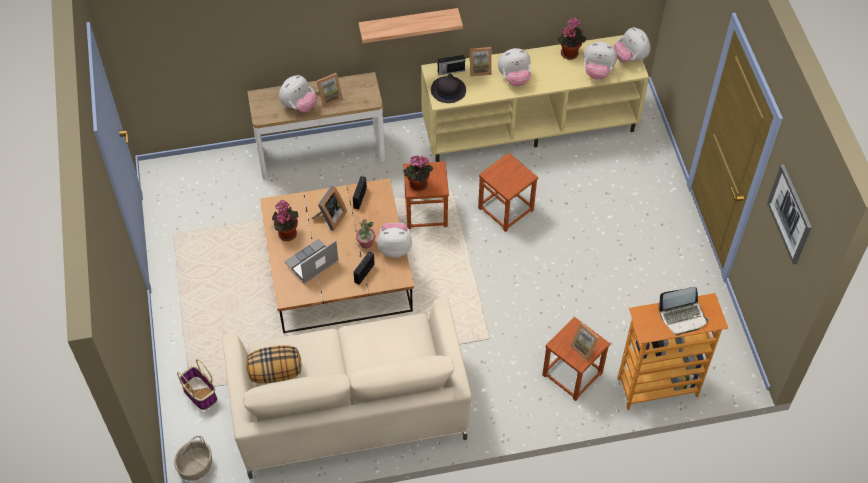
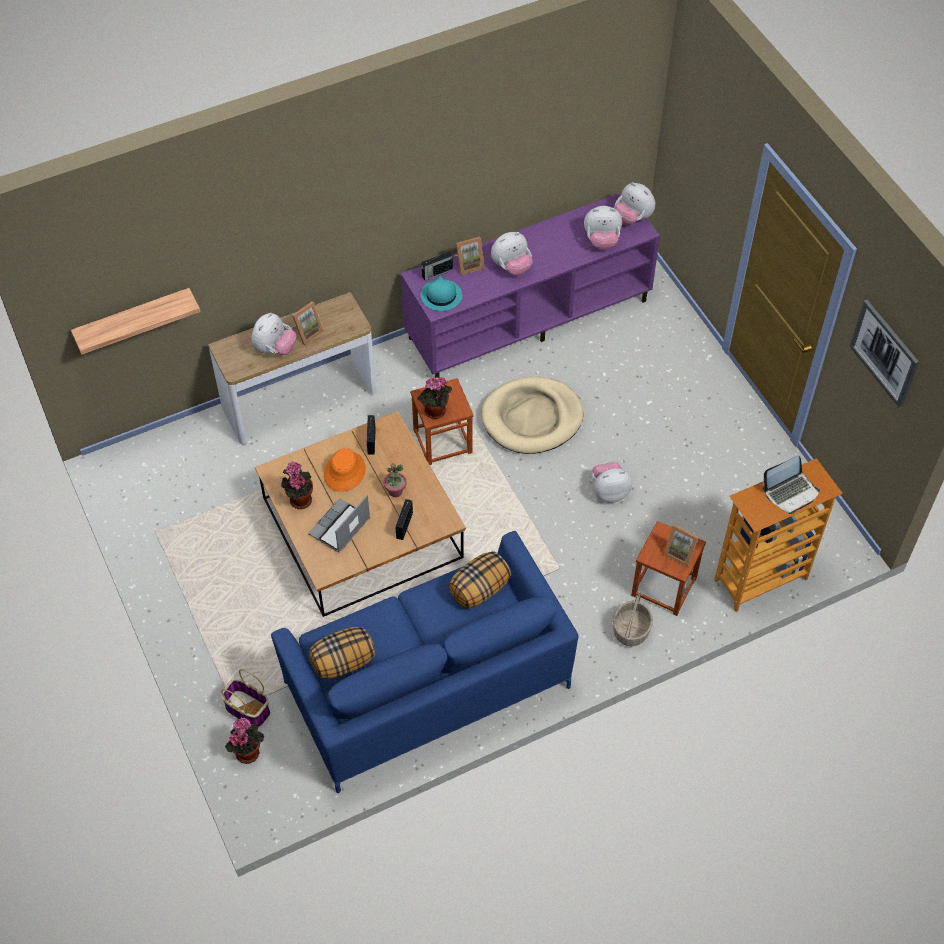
camera: 15 degrees left, 0 degrees up
basket [174,436,212,481] -> basket moved to [613,593,653,646]
beige sofa [222,297,472,479] -> blue sofa [271,531,578,793]
picture frame [312,186,347,231] -> orange hat [324,448,366,492]
shelf [359,8,463,43] -> shelf moved to [71,288,200,355]
plush toy [377,223,412,258] -> plush toy moved to [592,461,632,503]
beige tv stand [421,35,649,162] -> purple tv stand [401,192,660,378]
black hat [431,74,466,103] -> turquoise hat [421,276,462,311]
brown stool [478,153,538,232] -> beige dog bed [481,377,583,454]
potted plant [557,17,586,60] -> potted plant moved to [225,717,264,764]
none -> pillow [448,551,511,609]

